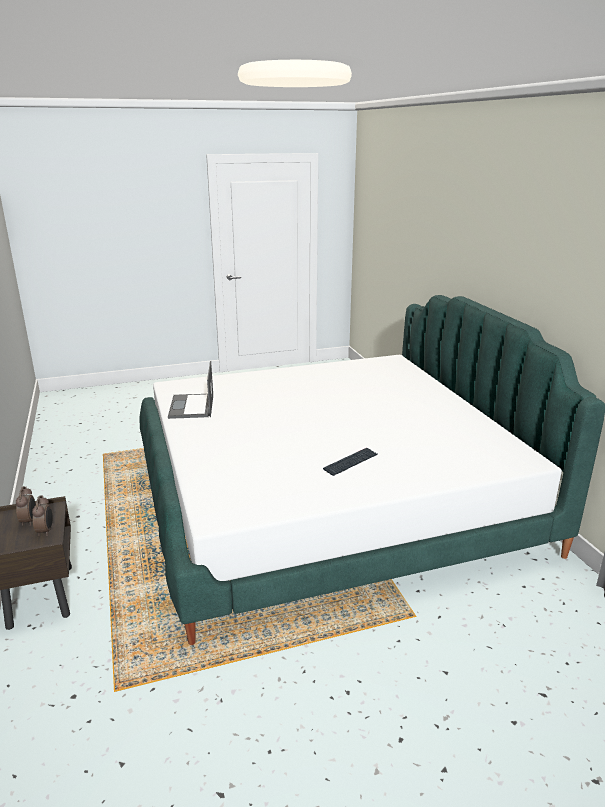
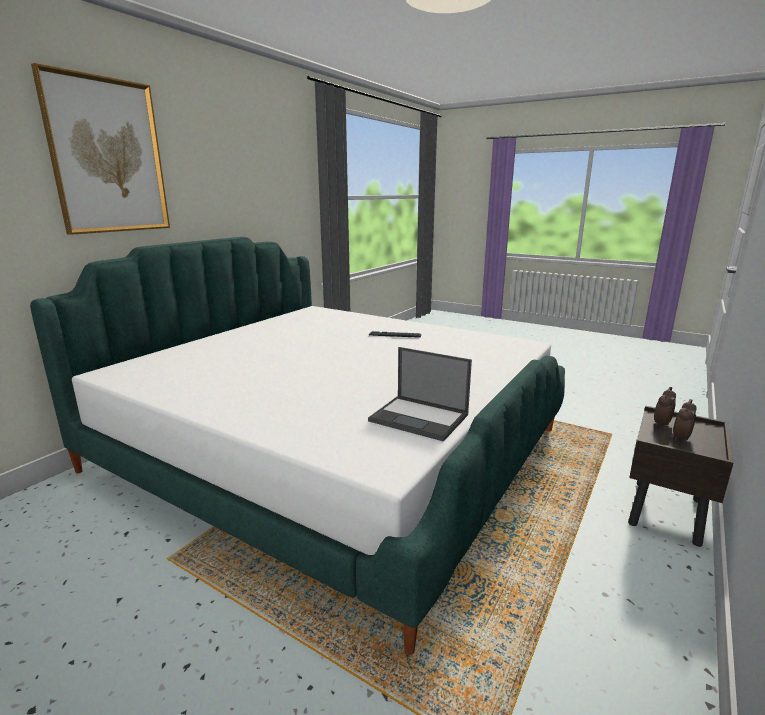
camera: 130 degrees left, 5 degrees down
laptop [168,361,213,419] -> laptop turned 75 degrees clockwise [368,347,472,442]
none -> picture [31,63,170,235]

